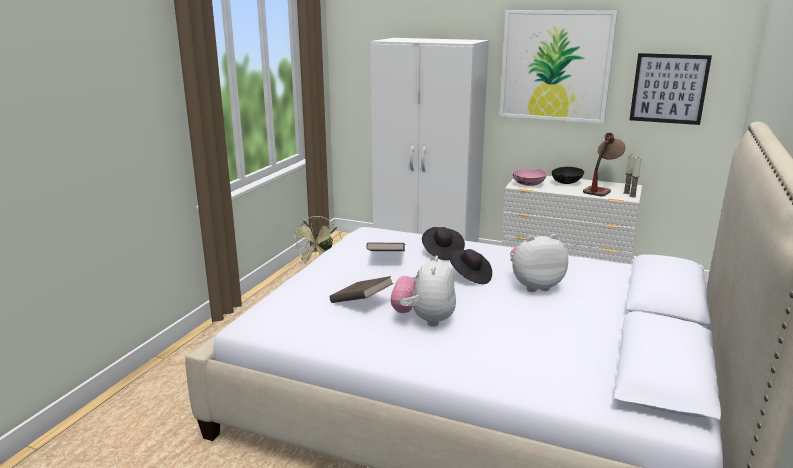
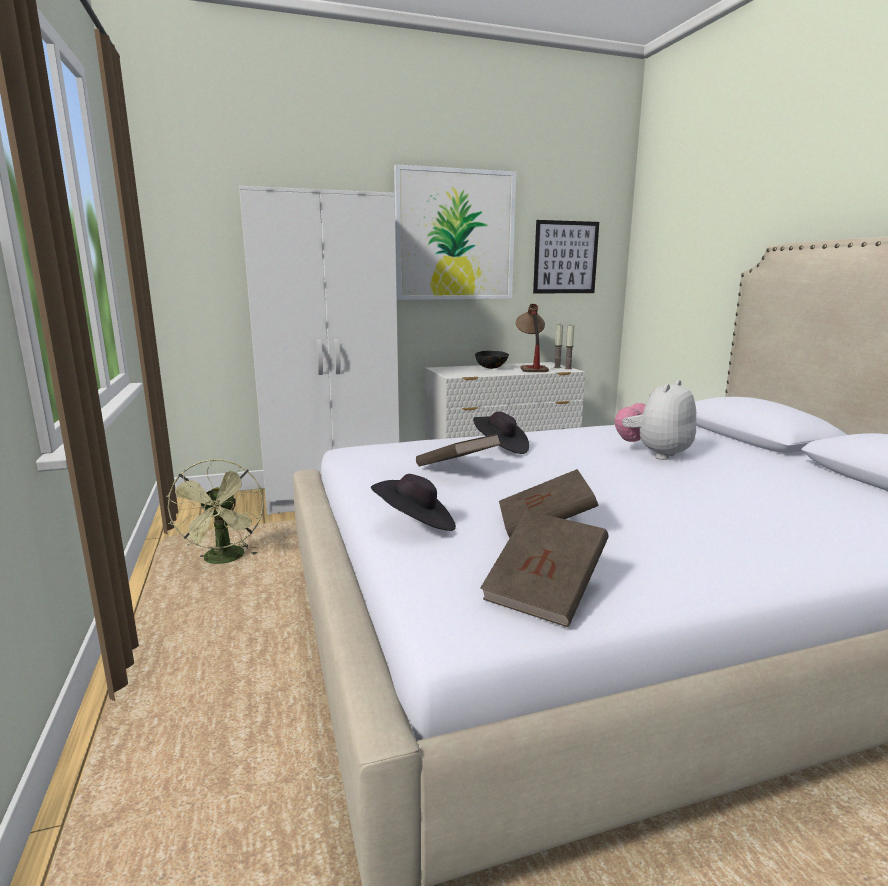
camera: 40 degrees left, 5 degrees down
plush toy [391,256,456,327] -> none
black hat [450,249,492,284] -> black hat moved to [371,474,456,531]
pink bowl [513,169,547,186] -> none
none -> brown book [480,510,609,627]

